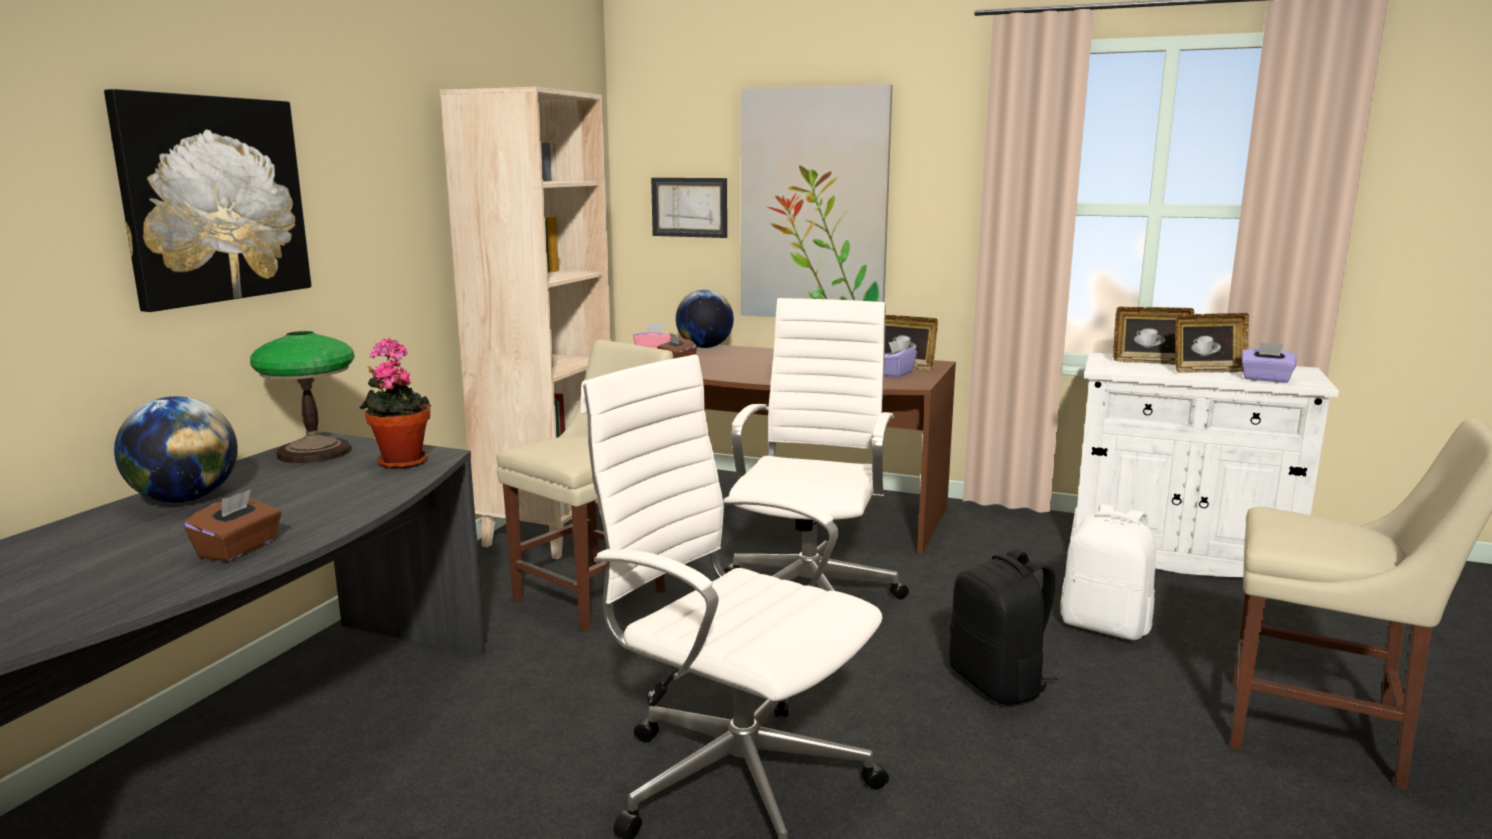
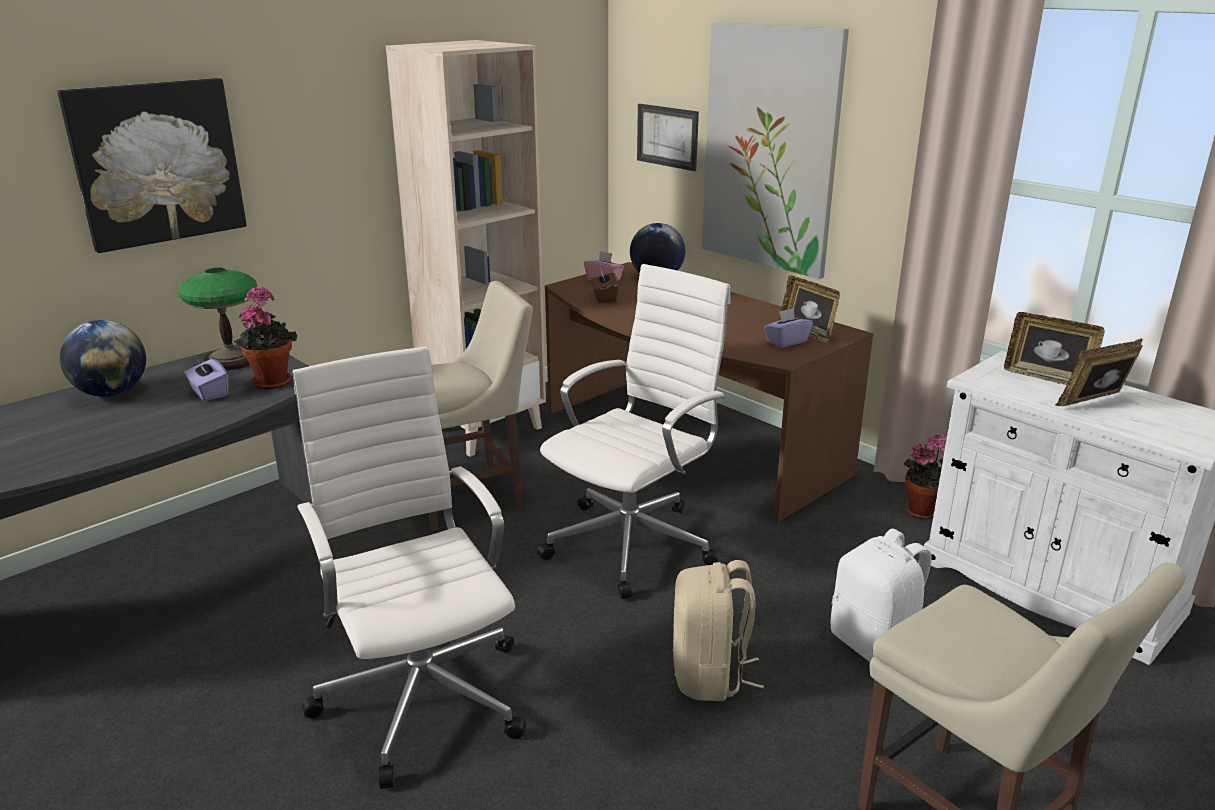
camera: 25 degrees right, 10 degrees up
brown tissue box [184,489,282,562] -> none
black backpack [949,549,1058,705] -> beige backpack [673,560,764,701]
picture frame [1175,313,1249,373] -> picture frame turned 135 degrees clockwise [1055,339,1143,407]
purple tissue box [1242,342,1296,383] -> purple tissue box moved to [184,358,228,401]
none -> potted plant [904,434,947,519]

